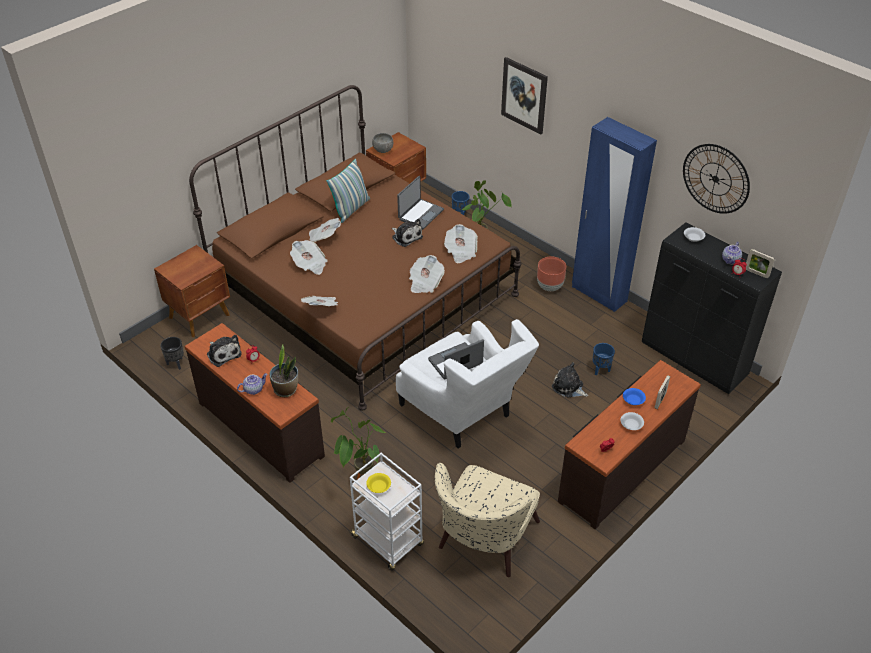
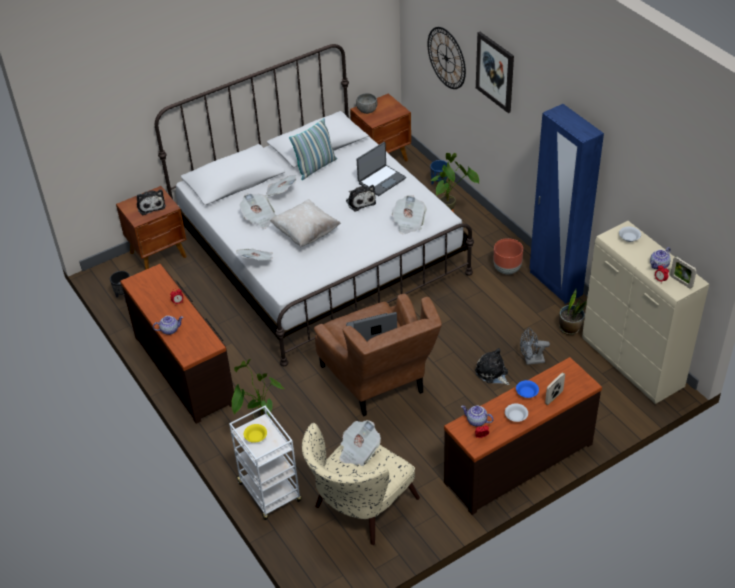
camera: 15 degrees right, 0 degrees up
brown bed [189,85,522,411] -> white bed [155,44,474,366]
plush toy [207,335,242,367] -> plush toy moved to [137,190,166,215]
potted plant [270,345,298,397] -> potted plant moved to [559,289,587,335]
white armchair [396,319,539,448] -> brown armchair [314,294,442,417]
newspaper [409,255,445,293] -> newspaper moved to [339,420,381,466]
blue planter [593,343,615,376] -> grey fan [520,328,550,365]
black cabinet [642,222,782,394] -> beige cabinet [582,221,709,404]
wall clock [683,144,750,214] -> wall clock moved to [427,27,466,89]
none -> beige pillow [270,199,341,247]
none -> teapot [461,405,493,427]

